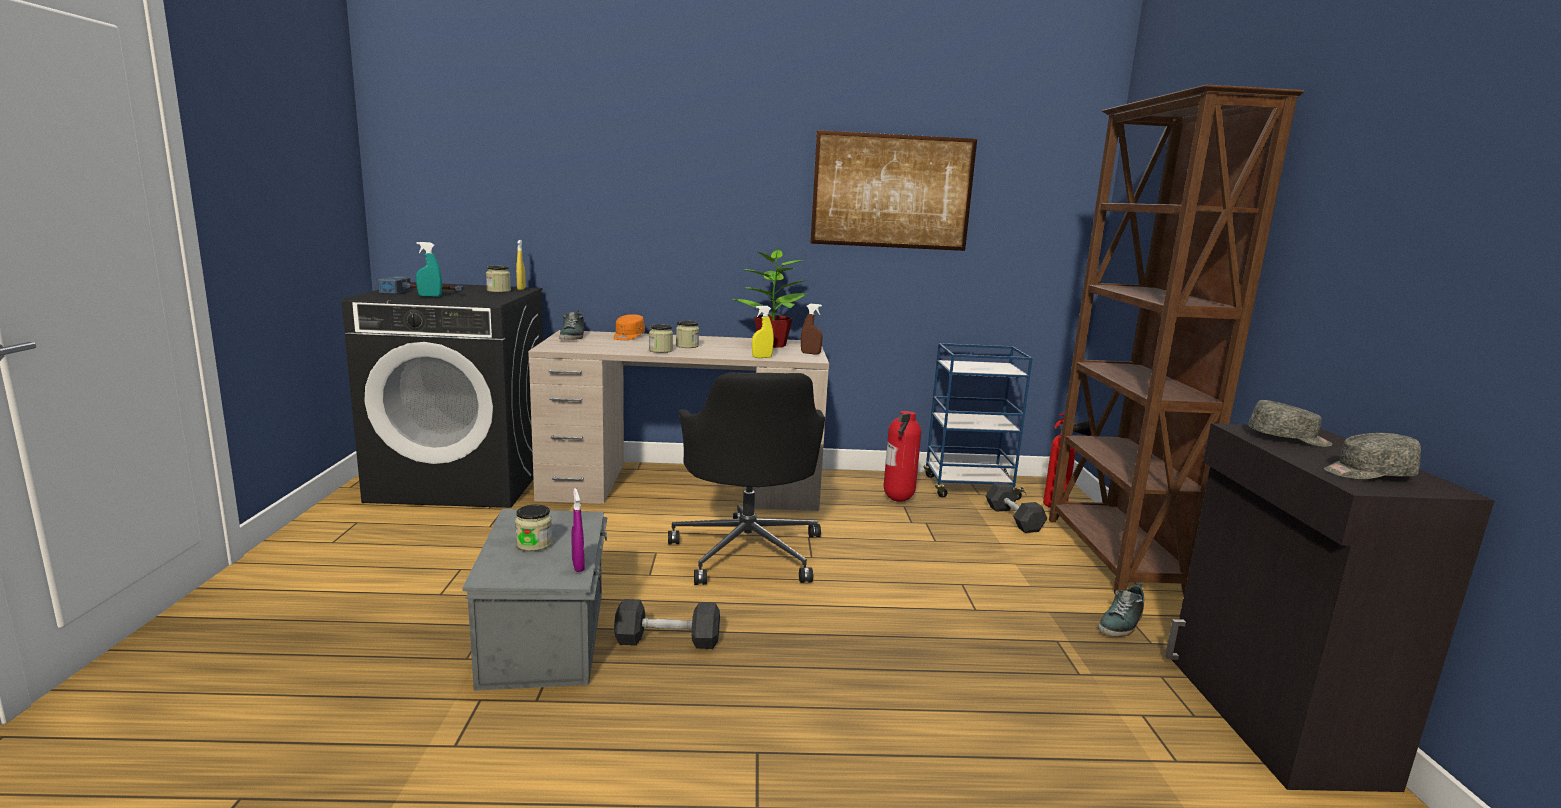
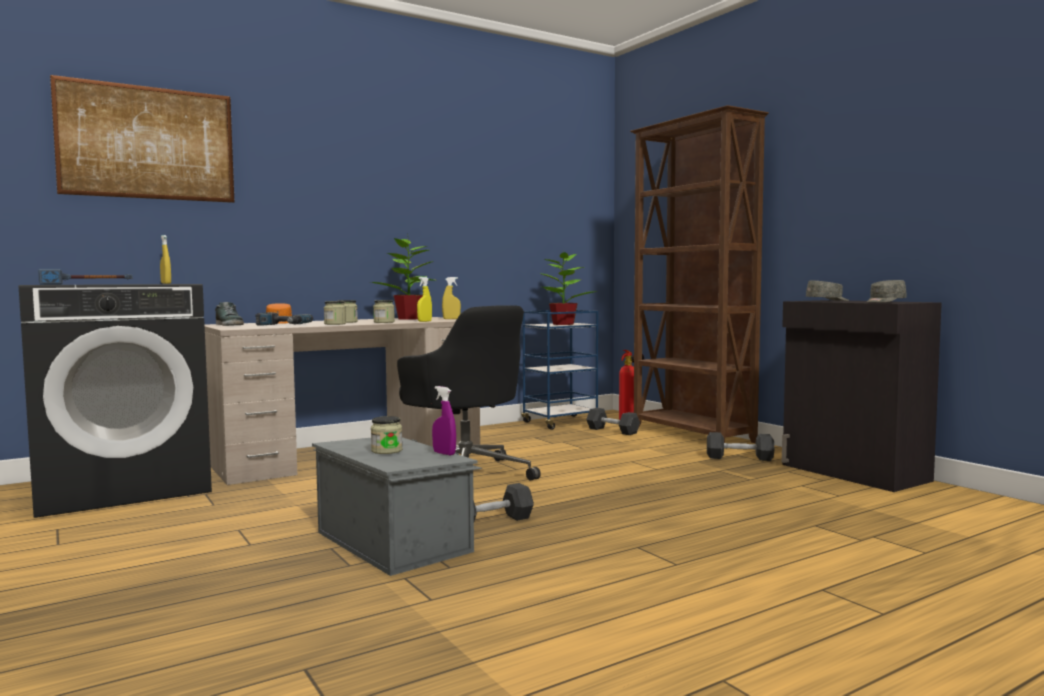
camera: 30 degrees left, 10 degrees down
turquoise spray bottle [416,242,442,297] -> none
jar [486,266,511,292] -> jar moved to [373,300,395,323]
brown spray bottle [801,304,823,355] -> yellow spray bottle [442,277,461,319]
picture [810,130,977,251] -> picture moved to [50,75,234,203]
fire extinguisher [884,411,921,502] -> none
shoe [1098,582,1144,637] -> grey dumbbell [707,432,775,461]
none -> power drill [255,312,313,326]
none -> potted plant [542,249,596,325]

